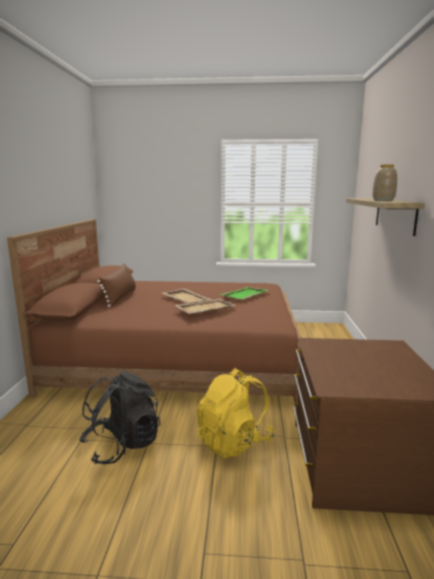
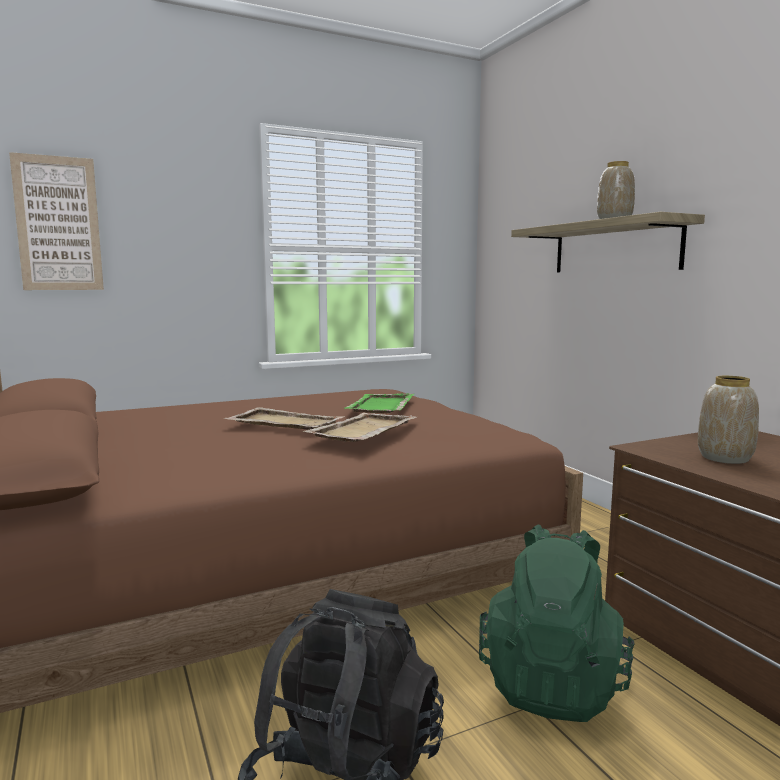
camera: 30 degrees left, 5 degrees down
brown pillow [97,263,136,307] -> none
yellow backpack [197,368,275,458] -> green backpack [479,525,635,722]
none -> picture [9,152,104,290]
none -> vase [698,376,759,464]

